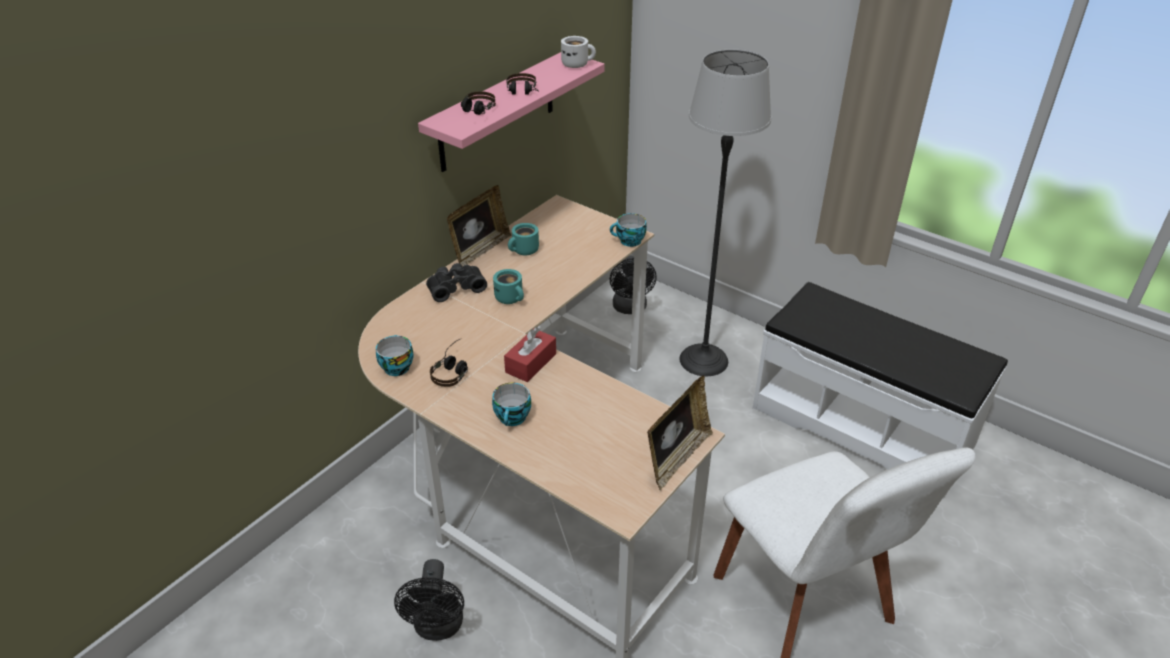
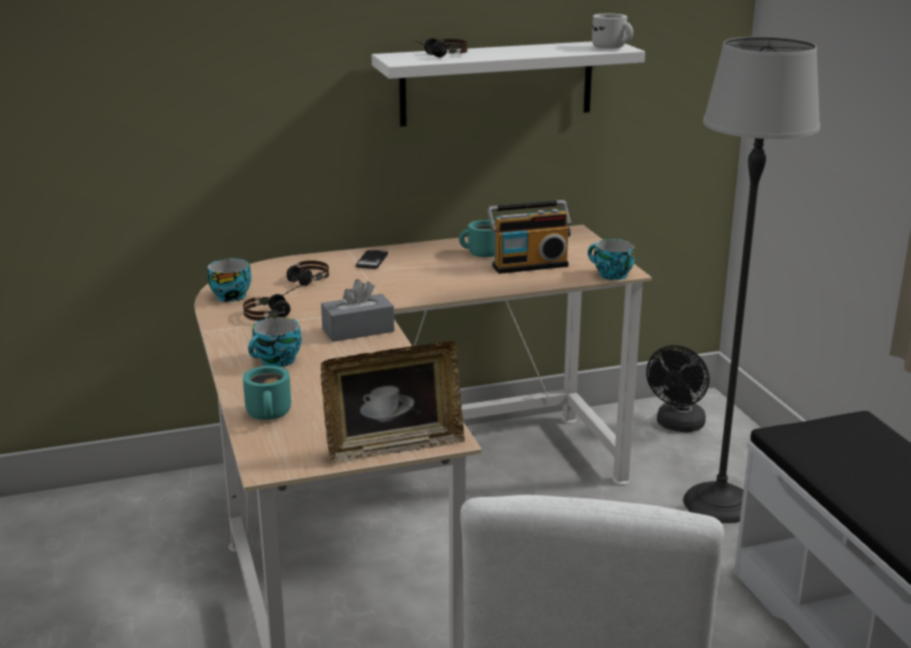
camera: 35 degrees right, 15 degrees down
black fan [394,559,464,641] -> none
pink shelf [418,52,605,172] -> white shelf [372,41,645,127]
black binoculars [426,263,487,302] -> phone [356,250,388,269]
picture frame [447,185,511,267] -> none
turquoise mug [493,269,524,304] -> turquoise mug moved to [243,366,291,420]
red tissue box [504,327,556,382] -> grey tissue box [321,279,394,342]
headphones [506,73,539,95] -> headphones moved to [287,260,329,286]
none -> radio [488,200,571,274]

